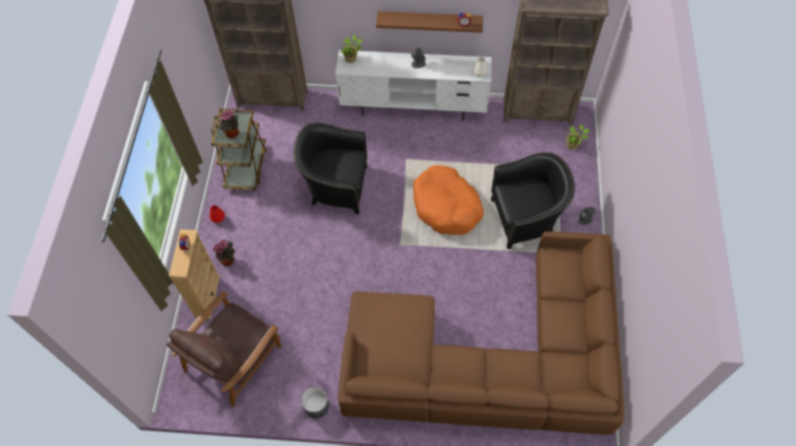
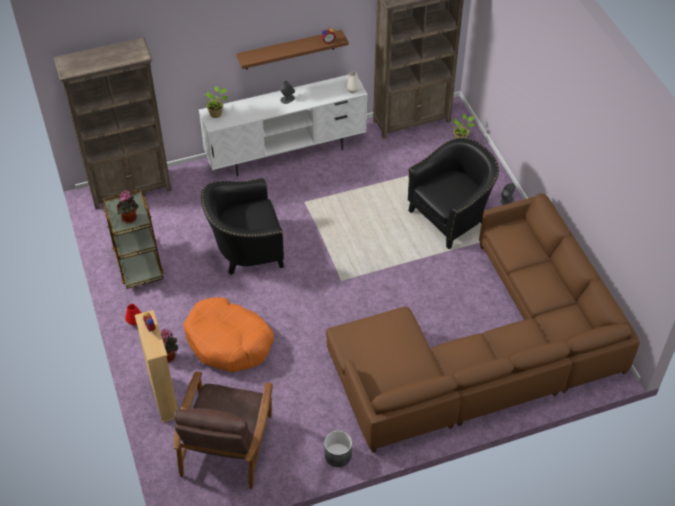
camera: 25 degrees left, 10 degrees down
orange dog bed [413,165,484,235] -> orange dog bed moved to [183,297,274,372]

